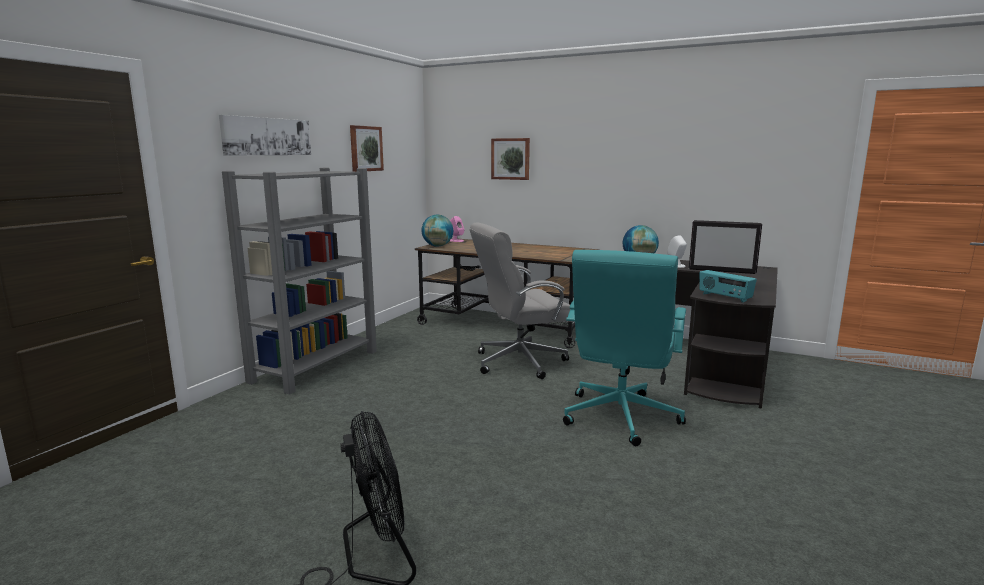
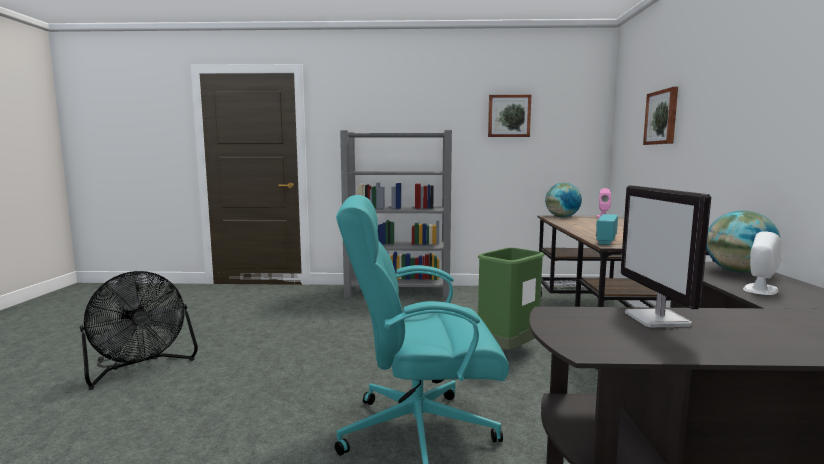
camera: 65 degrees right, 5 degrees down
picture [219,115,311,156] -> none
grey office chair [470,222,574,379] -> green trash can [478,248,544,350]
radio [699,270,757,303] -> radio moved to [596,214,618,245]

